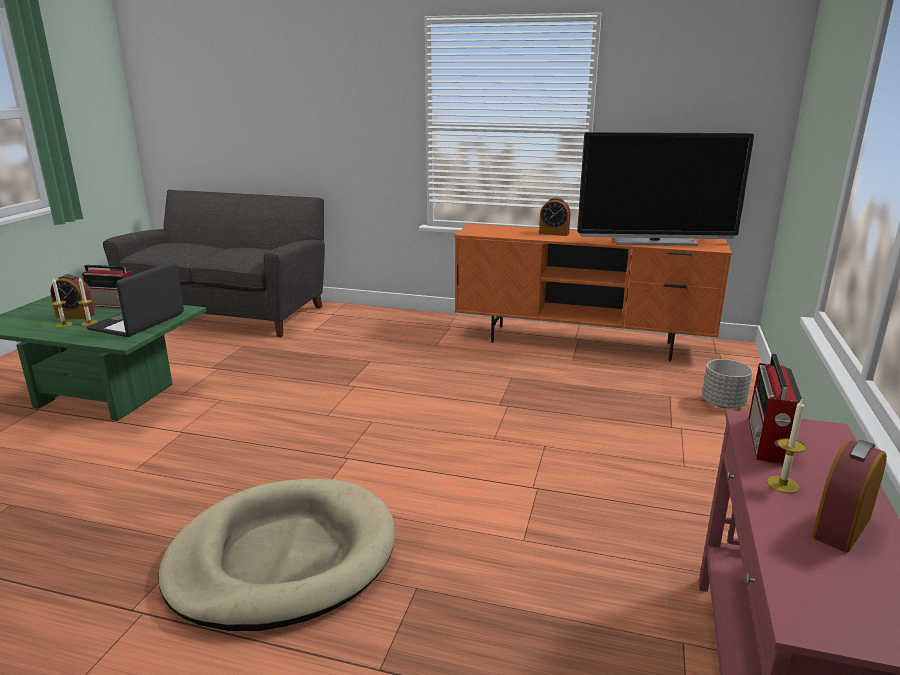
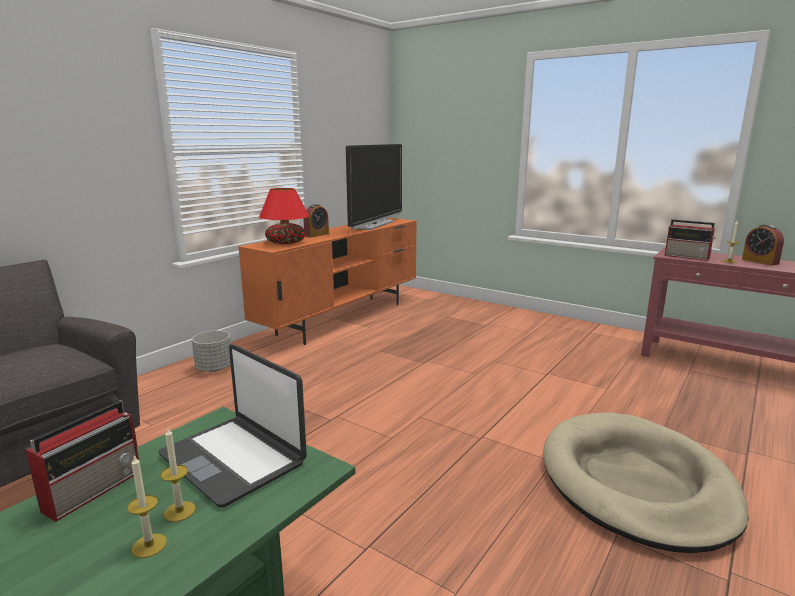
camera: 70 degrees left, 5 degrees down
alarm clock [50,274,95,319] -> none
grey planter [702,359,753,408] -> grey planter moved to [192,330,231,372]
none -> red table lamp [259,188,309,244]

